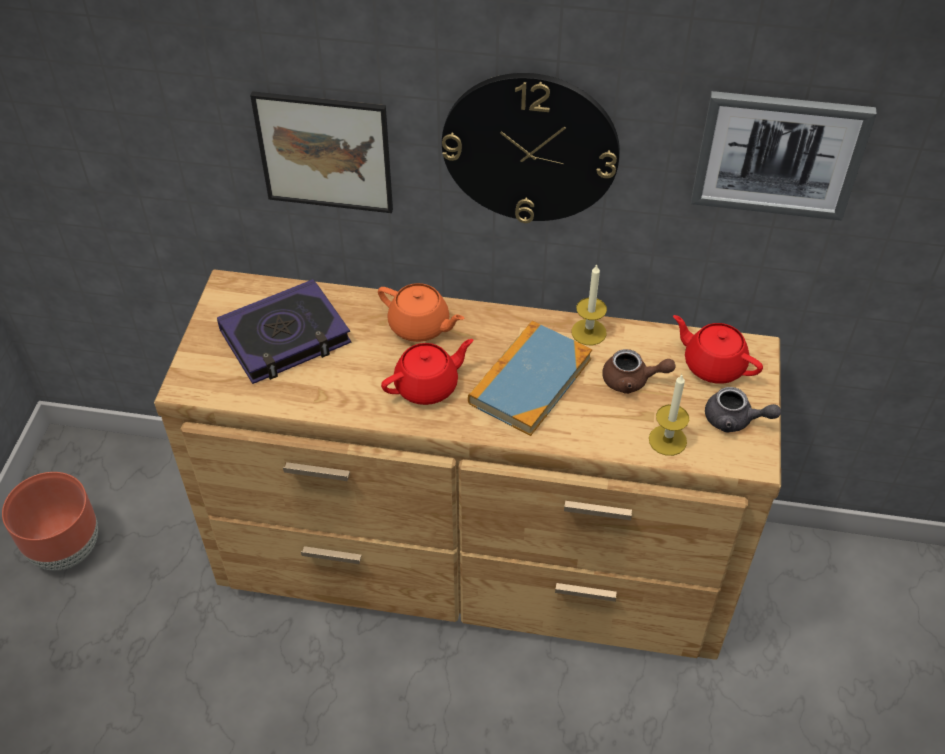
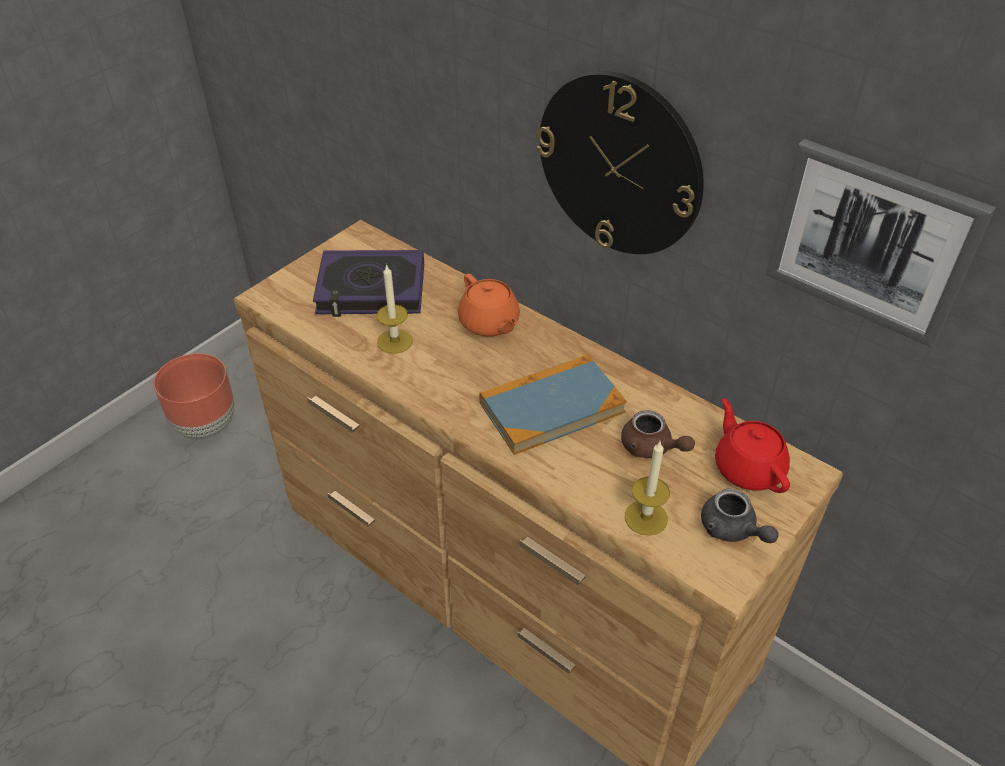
camera: 30 degrees right, 5 degrees down
picture [250,91,393,213] -> none
red teapot [381,339,474,405] -> none
candle [571,264,607,345] -> candle moved to [376,264,413,354]

